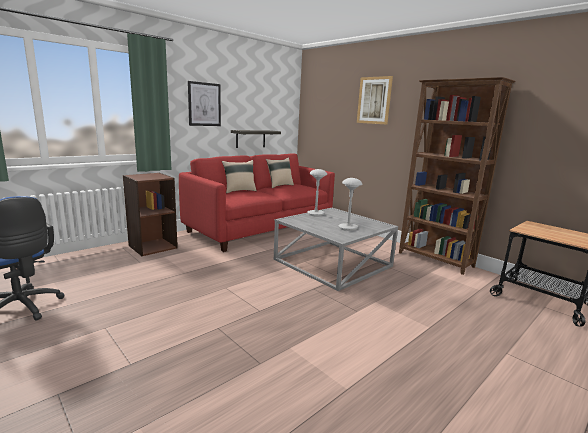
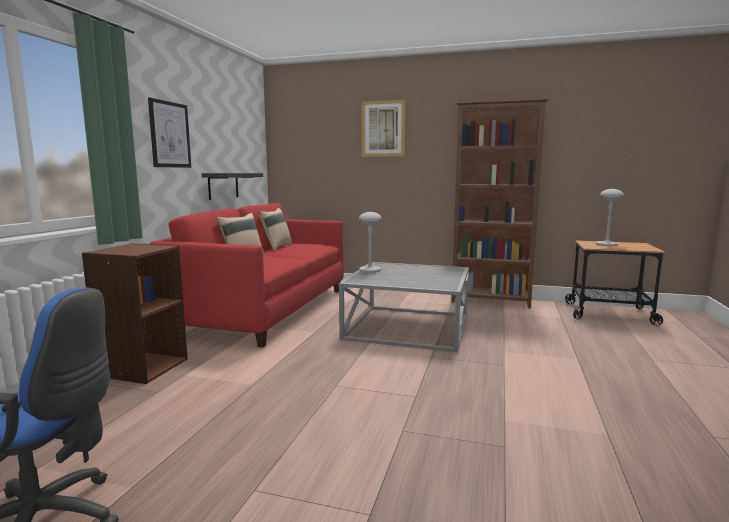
camera: 30 degrees left, 5 degrees down
grey table lamp [339,178,362,231] -> grey table lamp moved to [596,189,624,247]

